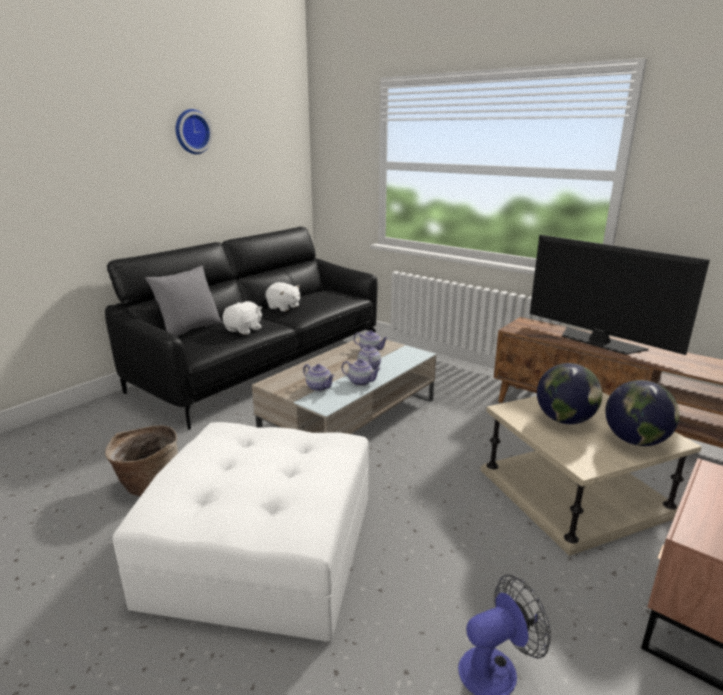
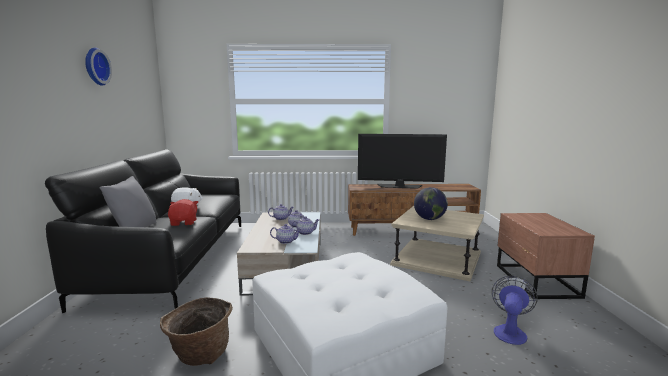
camera: 40 degrees left, 10 degrees down
white plush toy [222,301,262,335] -> red plush toy [168,199,198,226]
globe [605,380,680,446] -> none

